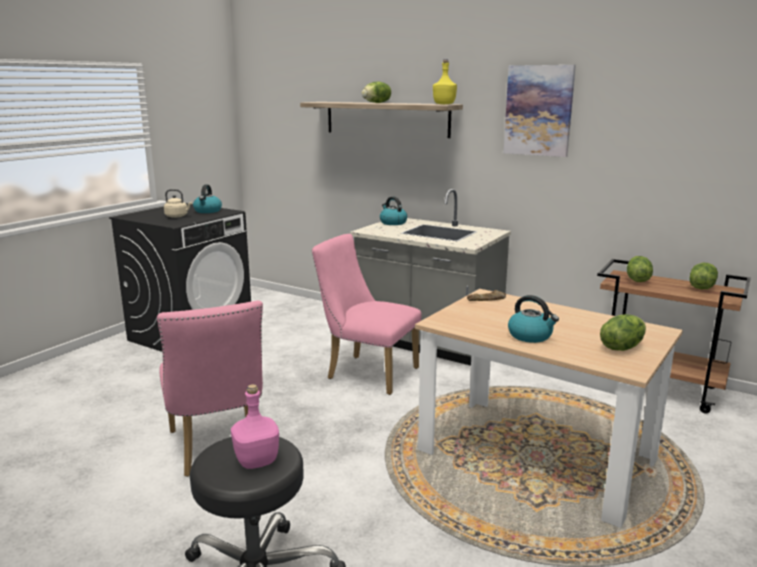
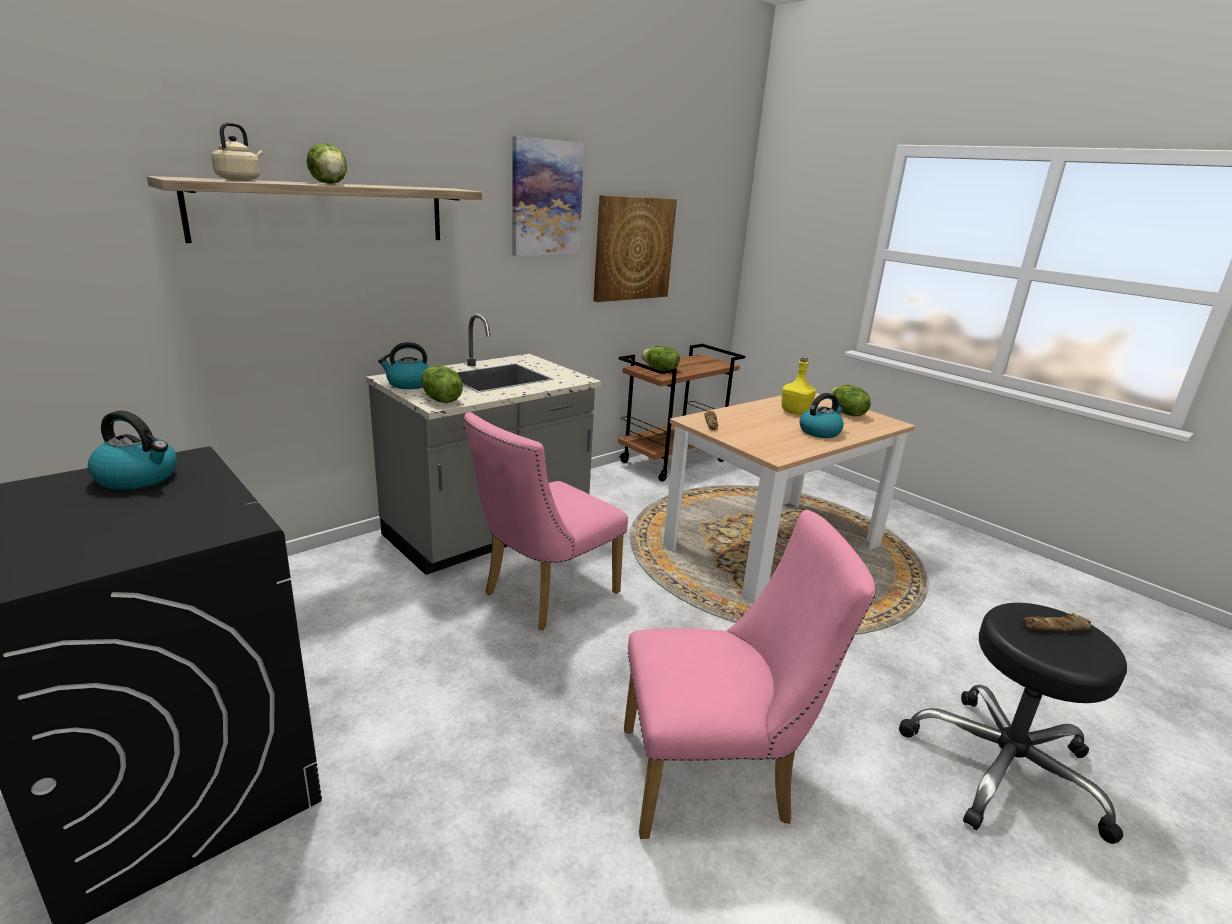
camera: 75 degrees left, 5 degrees up
beige kettle [164,189,192,218] -> beige kettle moved to [211,122,263,181]
pink bottle [231,384,279,469] -> bread [1022,613,1091,632]
yellow bottle [433,59,457,104] -> yellow bottle moved to [782,357,816,415]
lettuce [689,263,718,289] -> lettuce moved to [421,365,463,403]
none -> picture [593,195,677,302]

